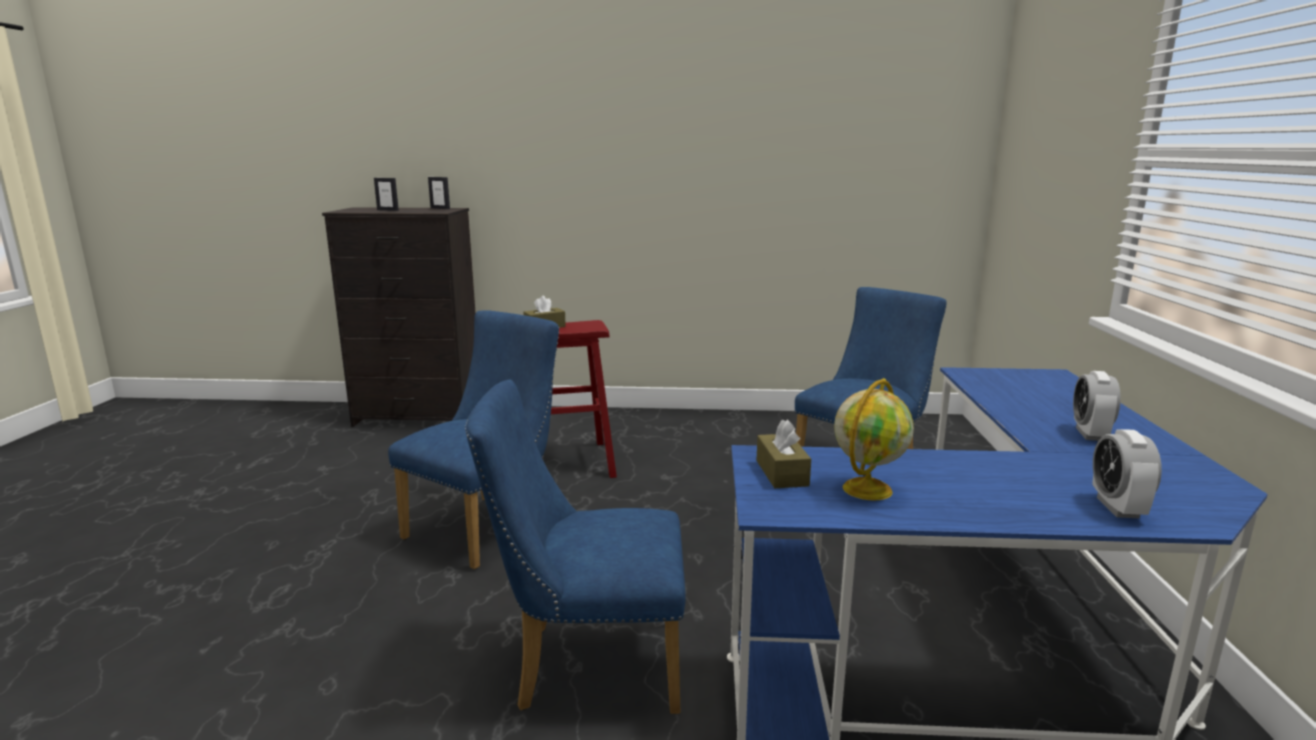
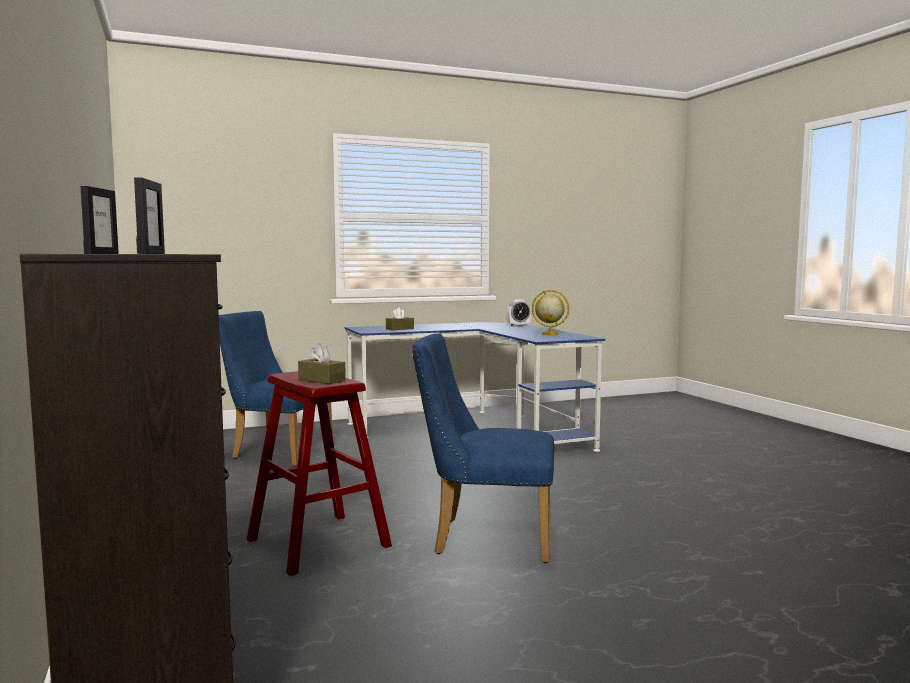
camera: 115 degrees left, 10 degrees down
blue chair [465,379,686,714] -> none
brown tissue box [756,419,811,488] -> brown tissue box moved to [386,307,414,330]
alarm clock [1073,371,1121,441] -> none

